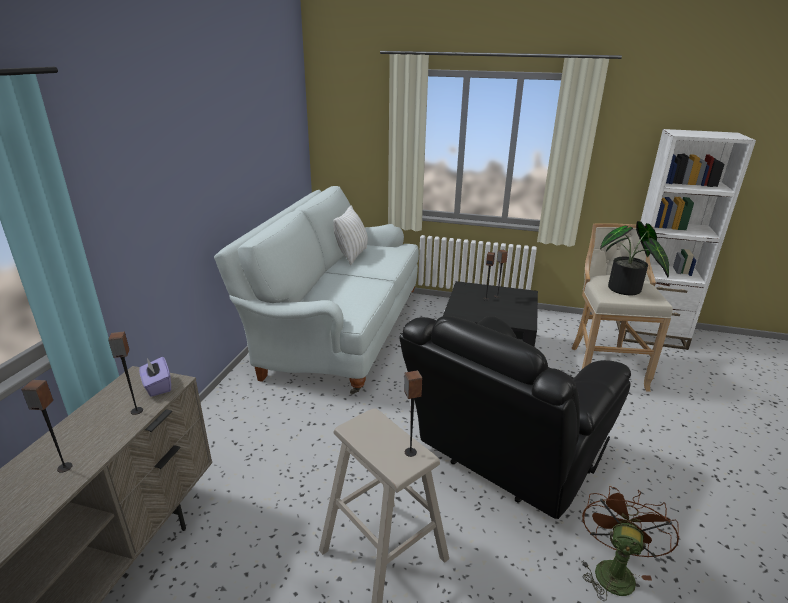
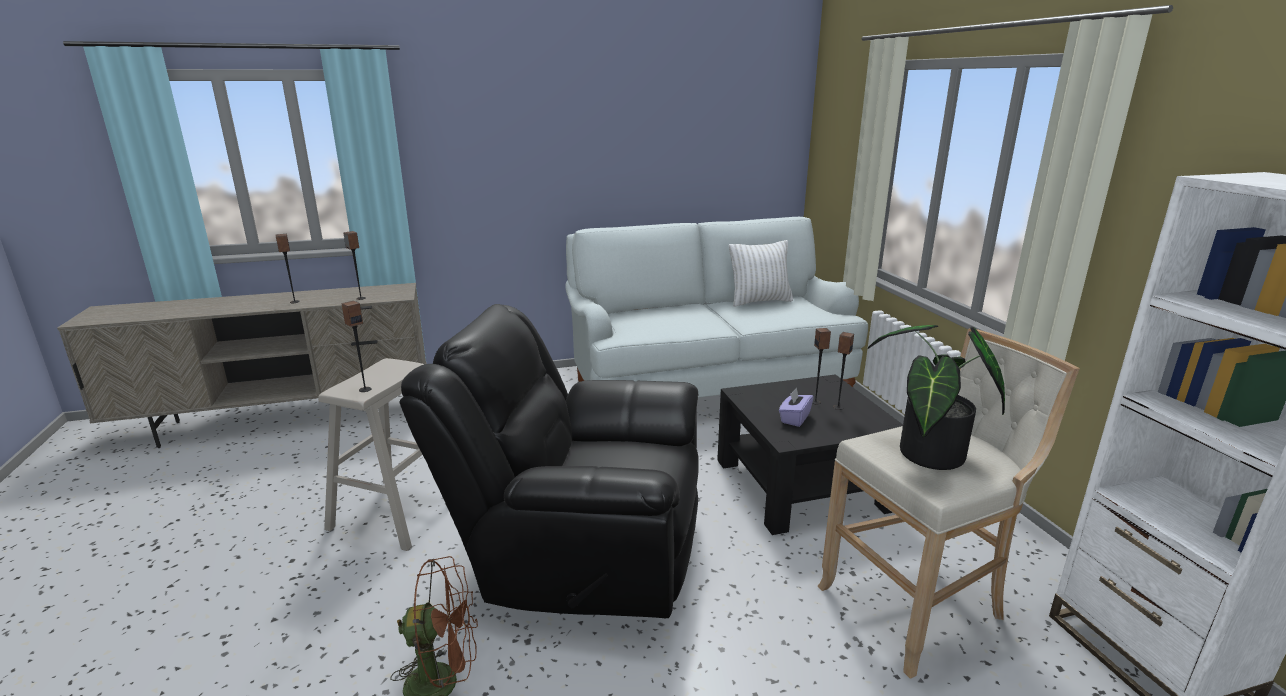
camera: 60 degrees right, 5 degrees down
purple tissue box [139,357,171,397] -> purple tissue box moved to [779,388,814,427]

